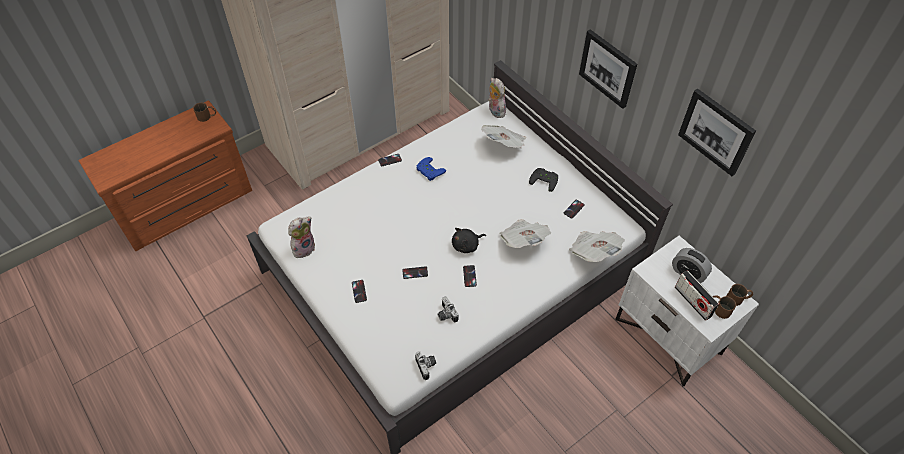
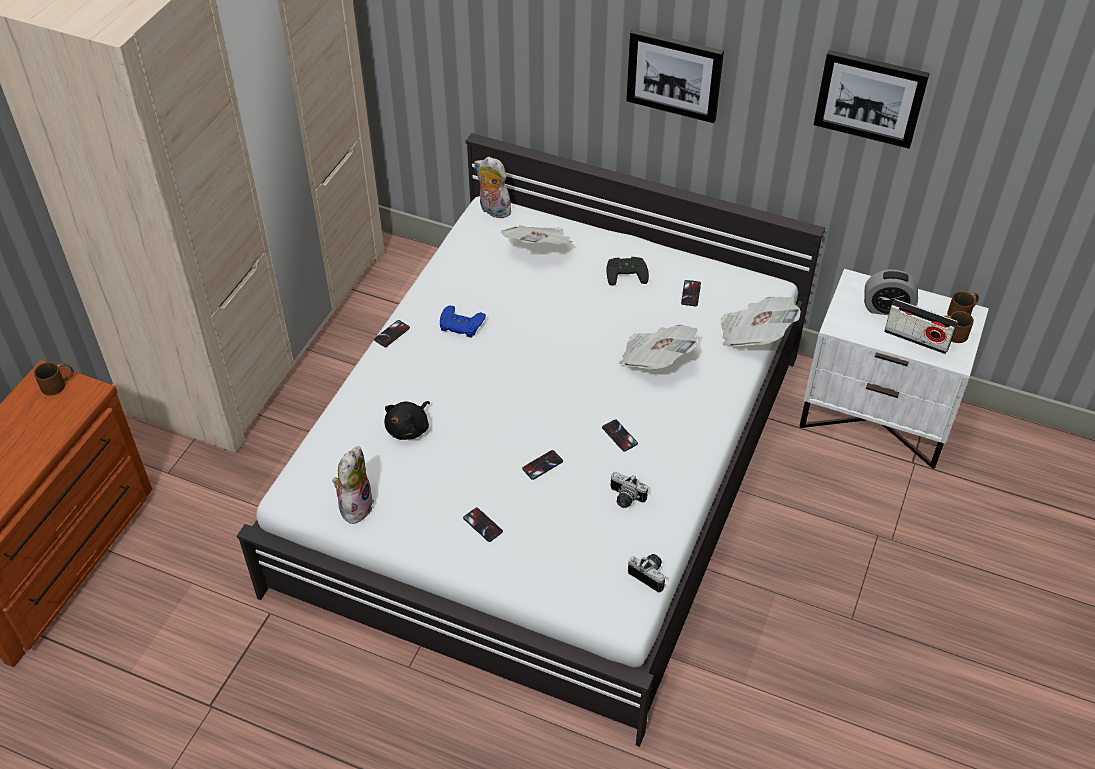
camera: 30 degrees left, 5 degrees down
black plush toy [452,228,486,253] -> black plush toy moved to [384,401,430,440]

